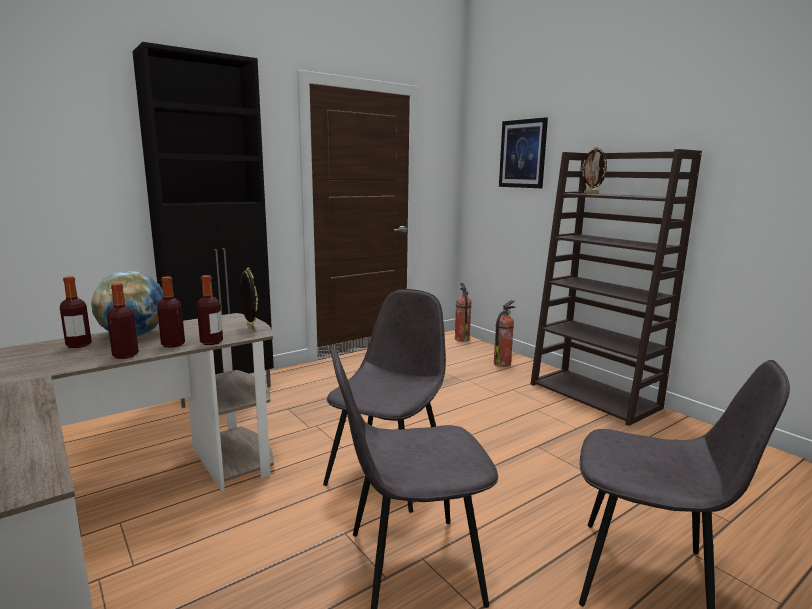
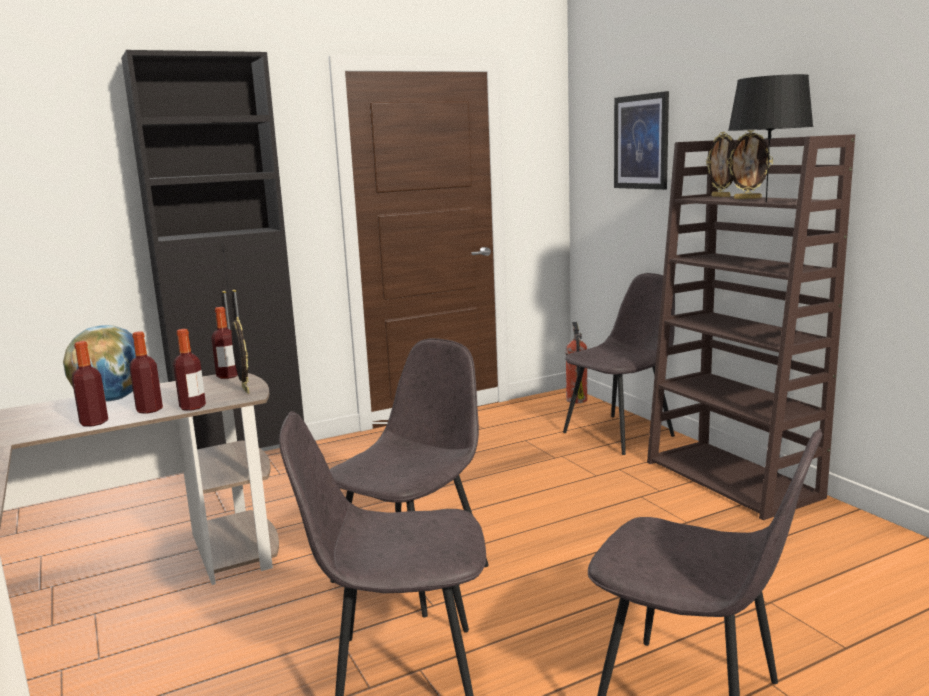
camera: 10 degrees right, 0 degrees up
bottle [60,276,92,348] -> bottle moved to [211,307,238,379]
fire extinguisher [494,300,515,367] -> grey chair [563,273,675,455]
none -> picture frame [726,130,773,199]
none -> black table lamp [728,74,814,202]

